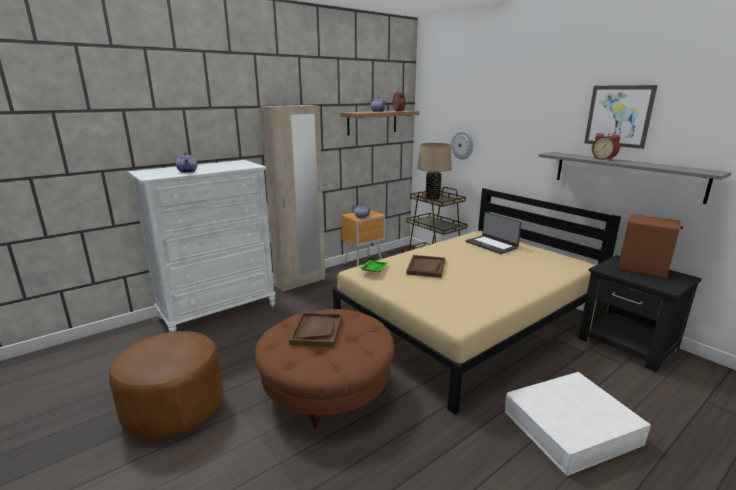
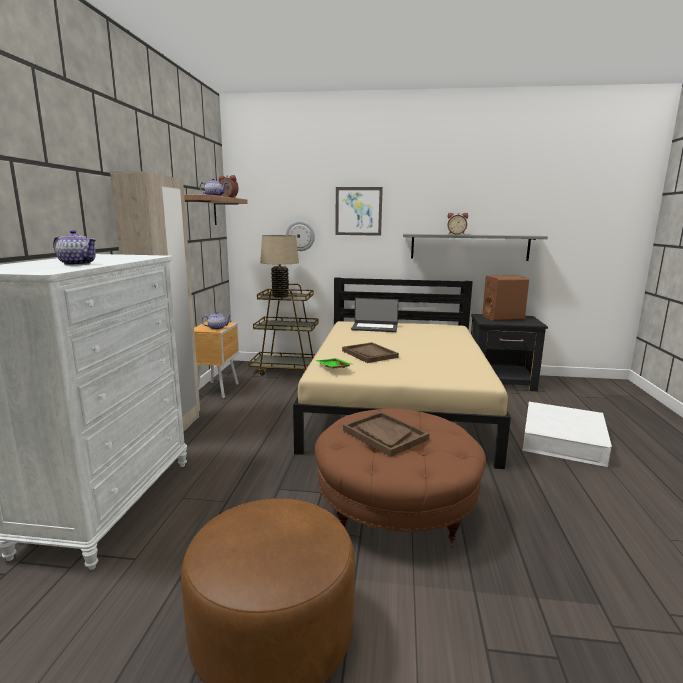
camera: 45 degrees left, 5 degrees down
picture [584,85,658,149] -> picture moved to [335,187,383,236]

